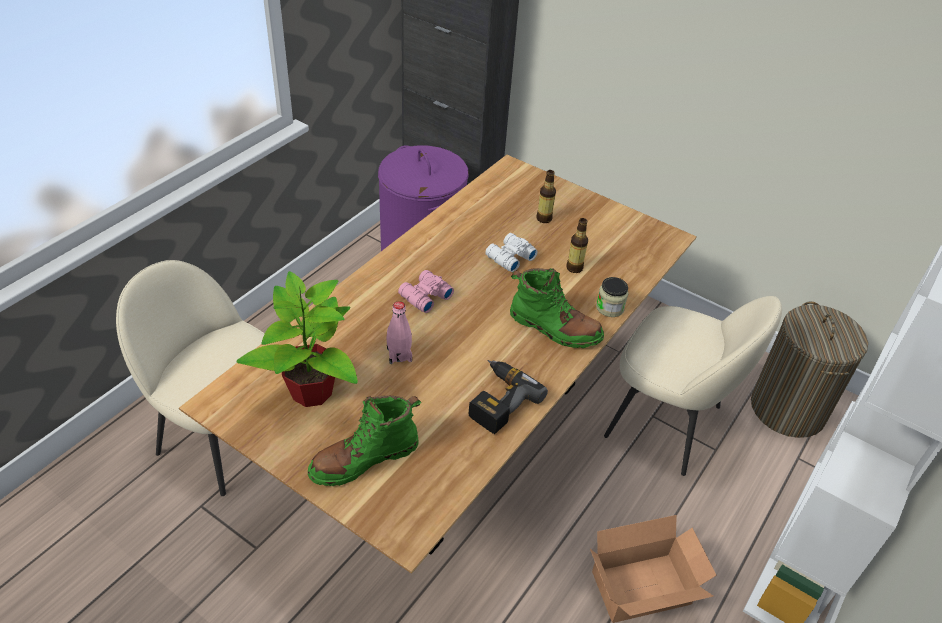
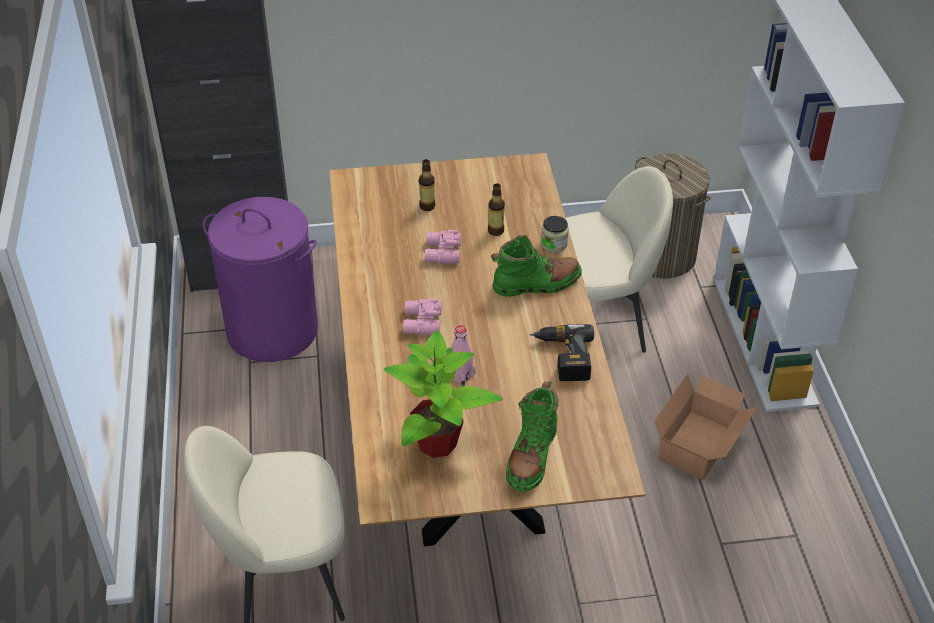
camera: 40 degrees left, 0 degrees up
white binoculars [485,233,538,272] -> pink binoculars [425,230,461,264]

